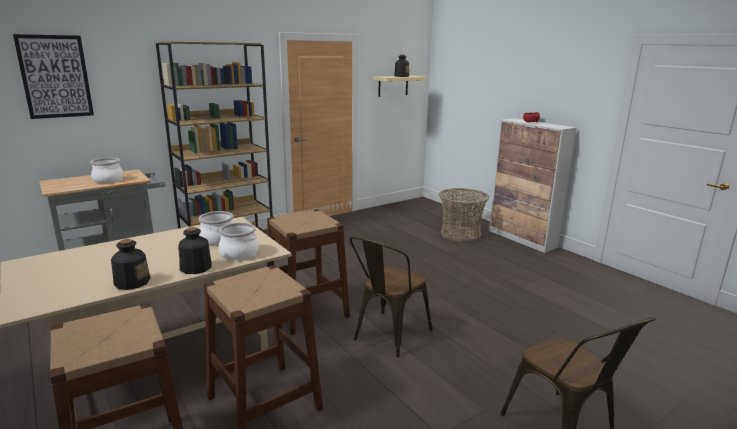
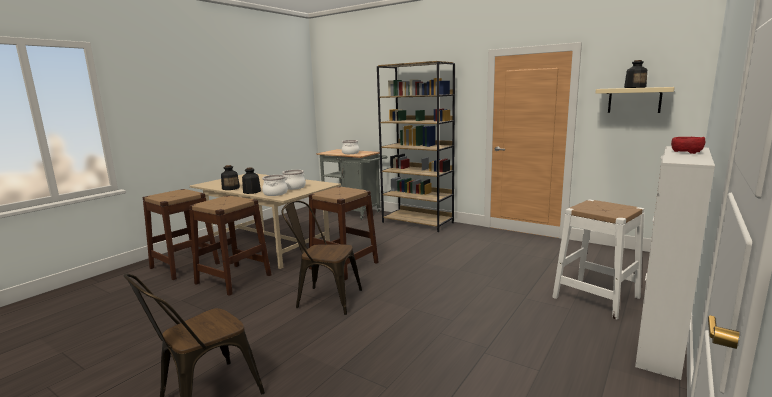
camera: 70 degrees right, 5 degrees down
picture [13,34,94,119] -> none
basket [439,188,490,242] -> white stool [552,199,644,320]

